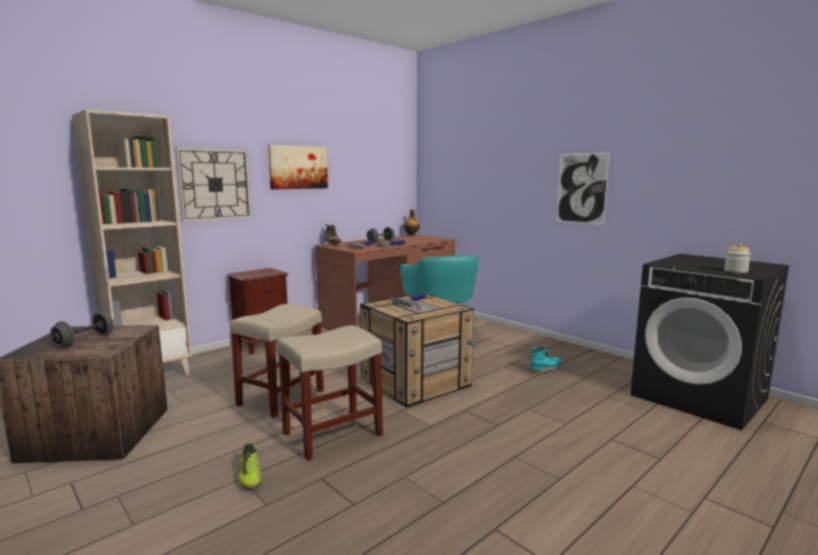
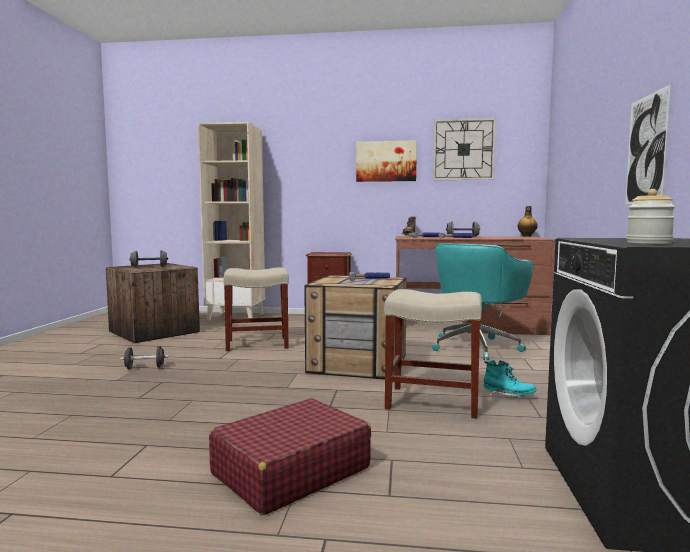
camera: 50 degrees right, 5 degrees down
wall clock [175,148,252,222] -> wall clock moved to [433,118,496,180]
shoe [238,443,262,489] -> black dumbbell [120,346,169,369]
beige stool [277,325,383,461] -> beige stool moved to [384,289,482,419]
none -> red suitcase [209,398,371,515]

